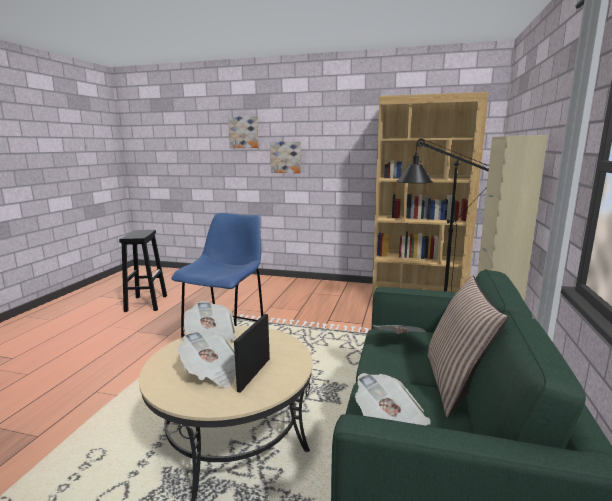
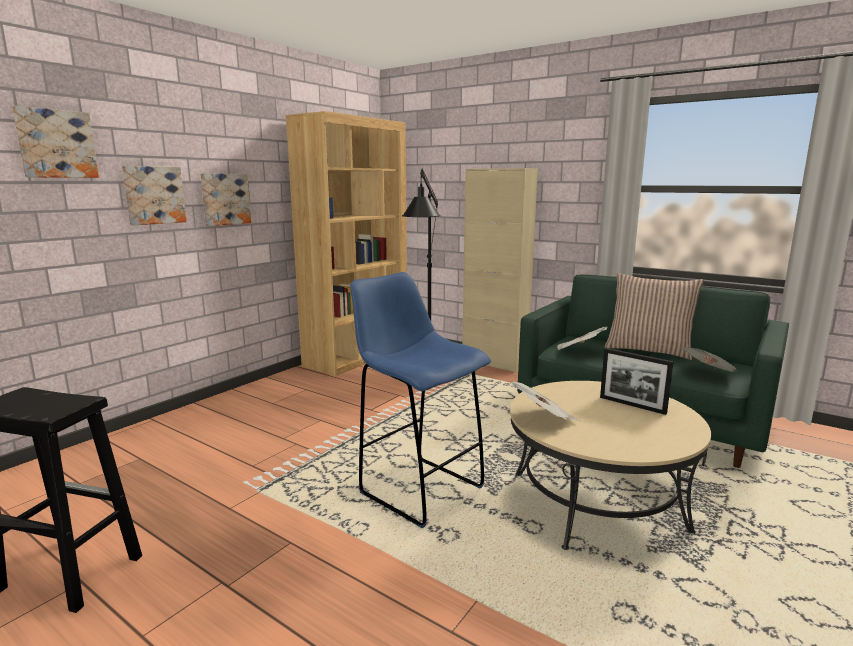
camera: 70 degrees left, 0 degrees up
newspaper [177,331,236,388] -> none
none -> picture [200,173,251,226]

